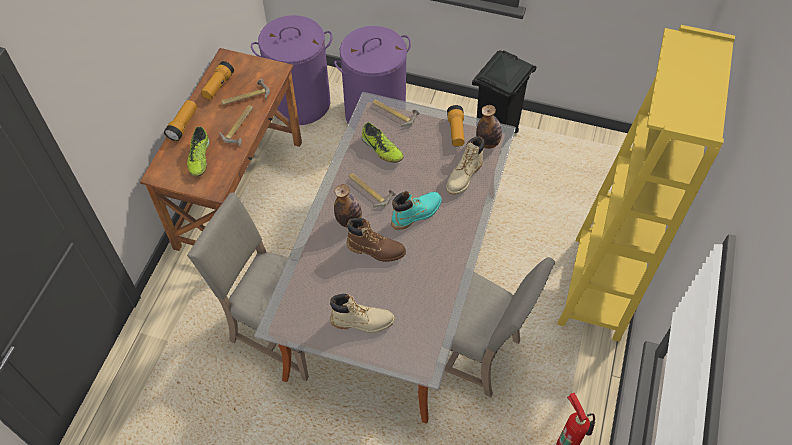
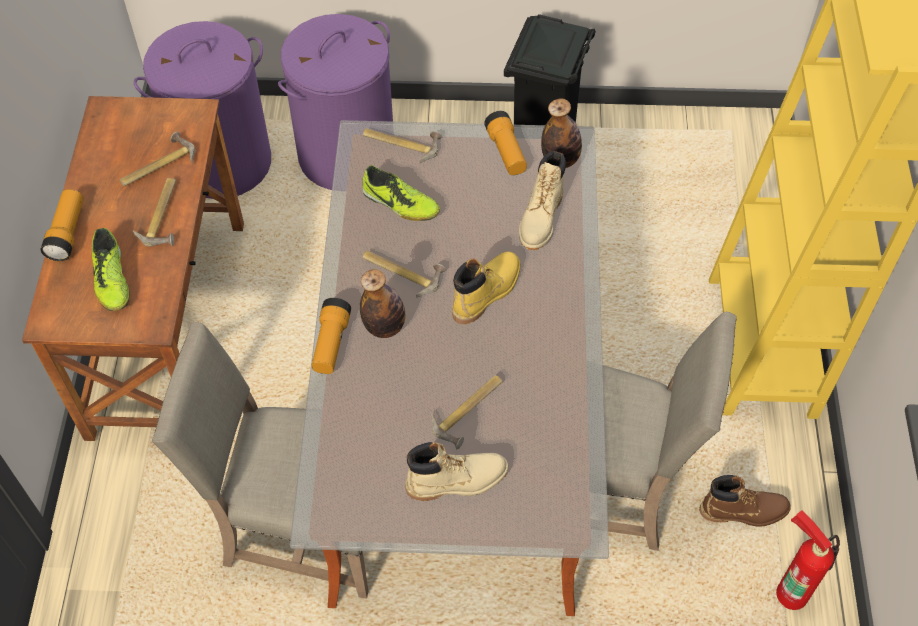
camera: 15 degrees left, 0 degrees up
flashlight [201,61,234,100] -> flashlight moved to [312,298,351,374]
brown boot [346,218,406,262] -> brown boot moved to [699,475,791,527]
turquoise boot [391,191,442,230] -> yellow boot [452,251,520,324]
none -> hammer [431,375,502,449]

